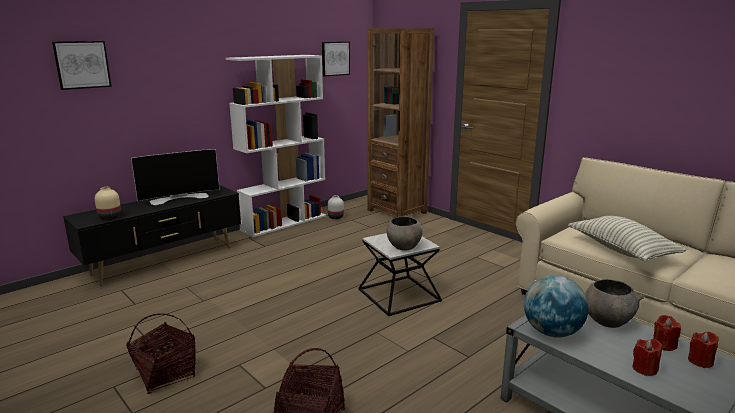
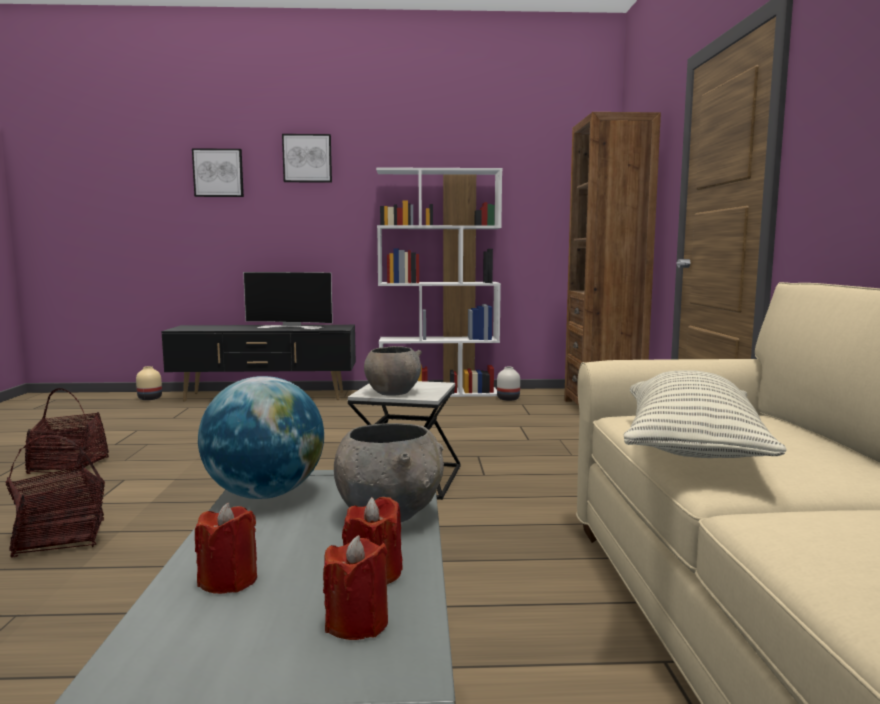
camera: 40 degrees right, 10 degrees down
beige vase [95,187,121,220] -> beige vase moved to [136,366,162,400]
picture [322,42,350,77] -> picture moved to [282,134,332,183]

